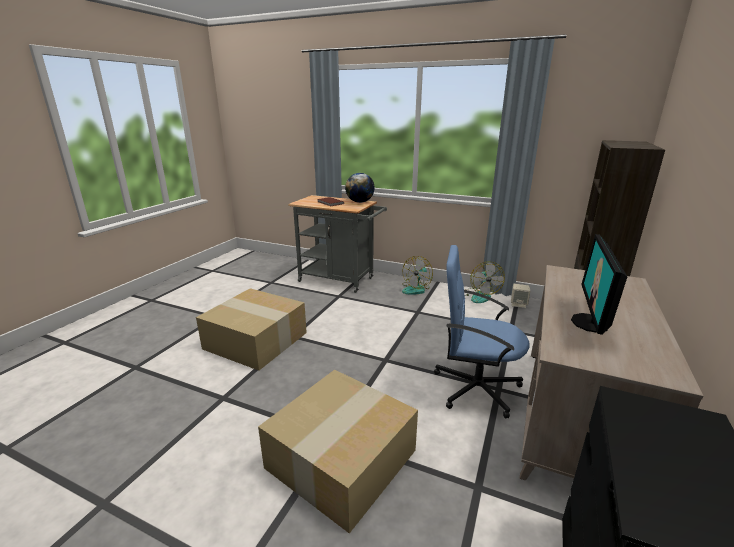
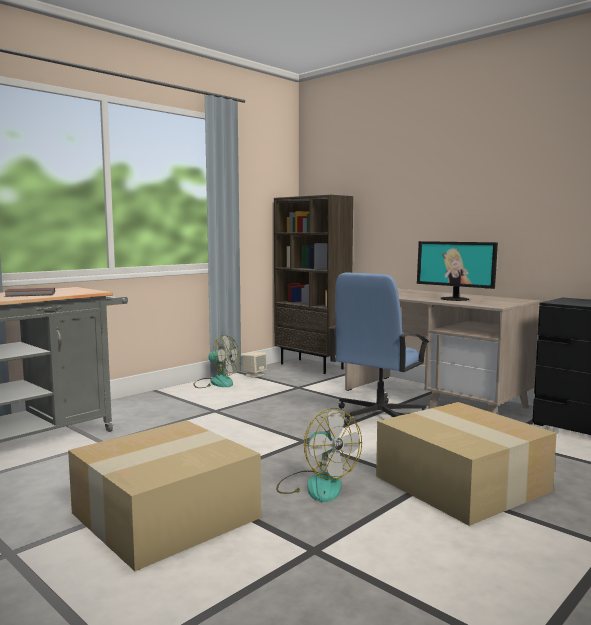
camera: 70 degrees left, 15 degrees down
globe [345,173,375,203] -> none
fan [402,256,433,295] -> fan moved to [276,408,362,502]

